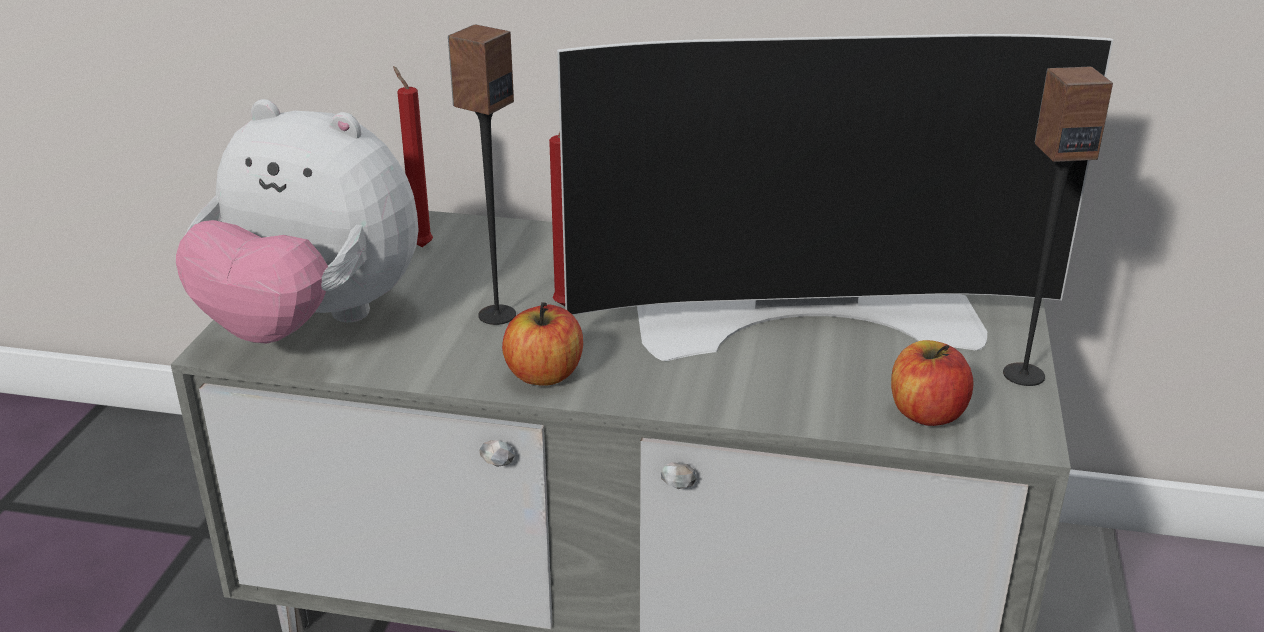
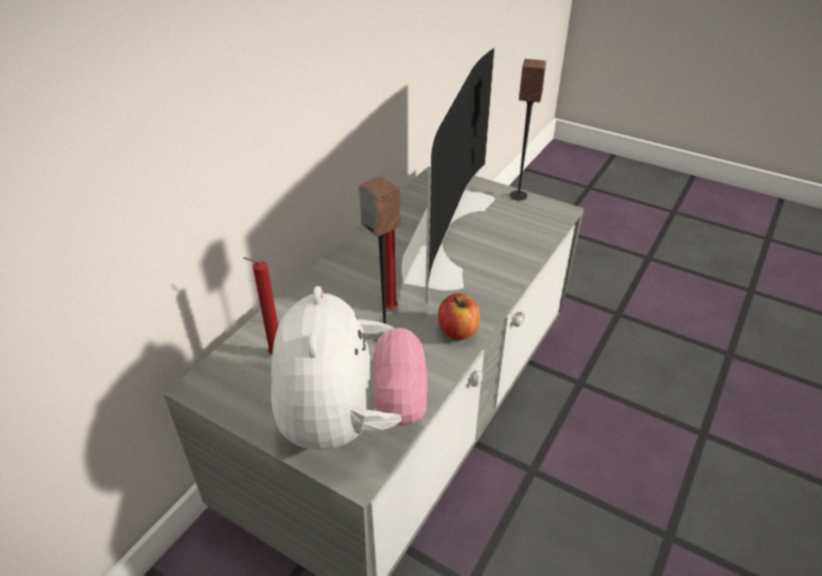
camera: 70 degrees left, 10 degrees up
plush toy [176,99,418,344] -> plush toy turned 45 degrees counterclockwise [271,286,428,450]
apple [891,340,973,426] -> none

